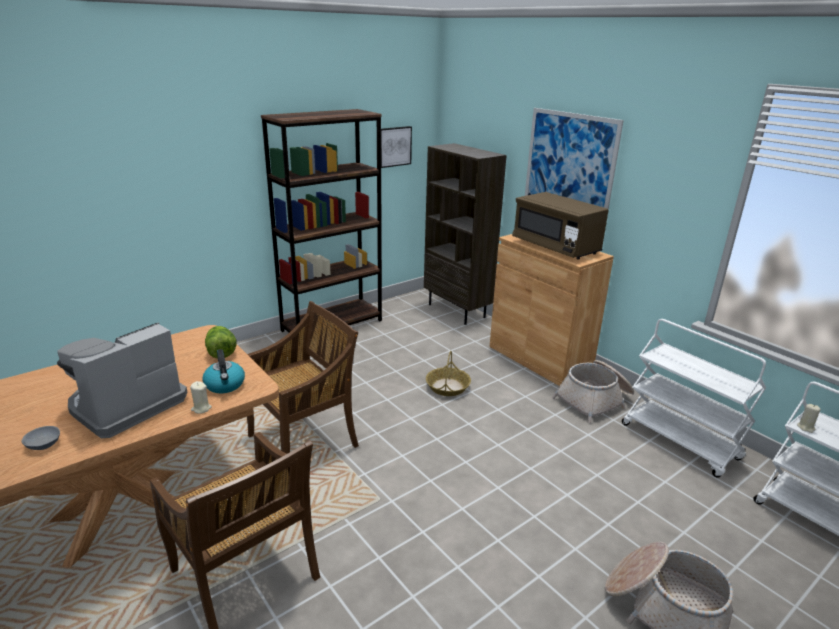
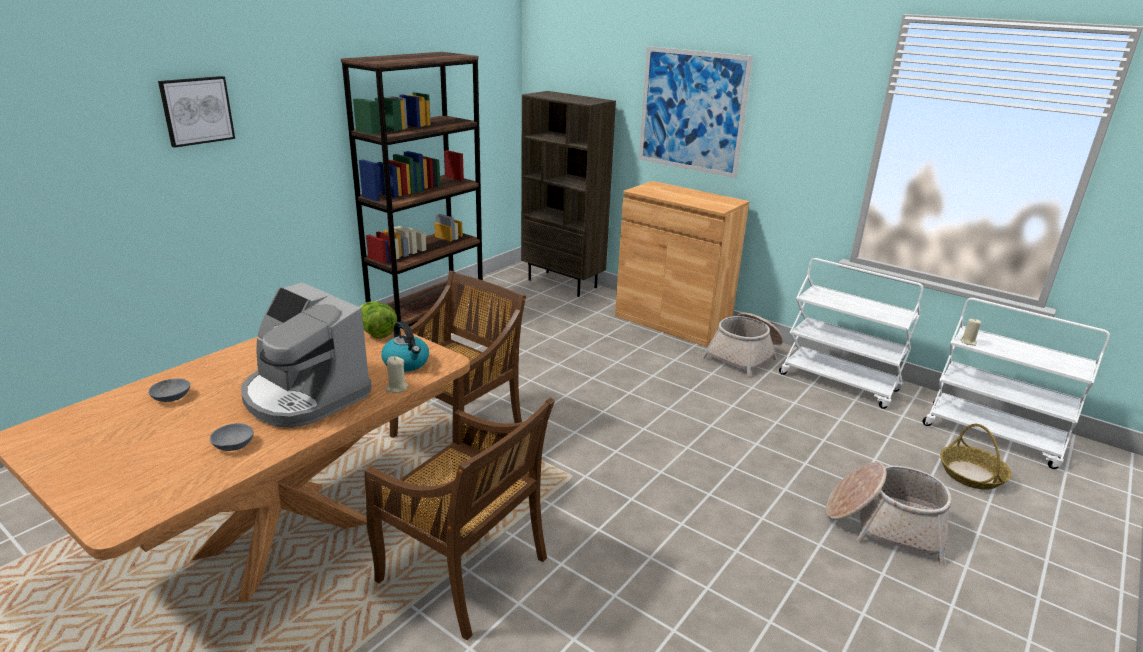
camera: 15 degrees left, 0 degrees up
coffee machine [57,322,187,438] -> coffee machine turned 75 degrees counterclockwise [241,282,372,428]
picture [381,126,412,168] -> picture moved to [158,76,235,148]
basket [426,351,471,396] -> basket moved to [940,424,1011,490]
brown microwave [512,192,609,260] -> none
none -> grey bowl [148,378,190,402]

